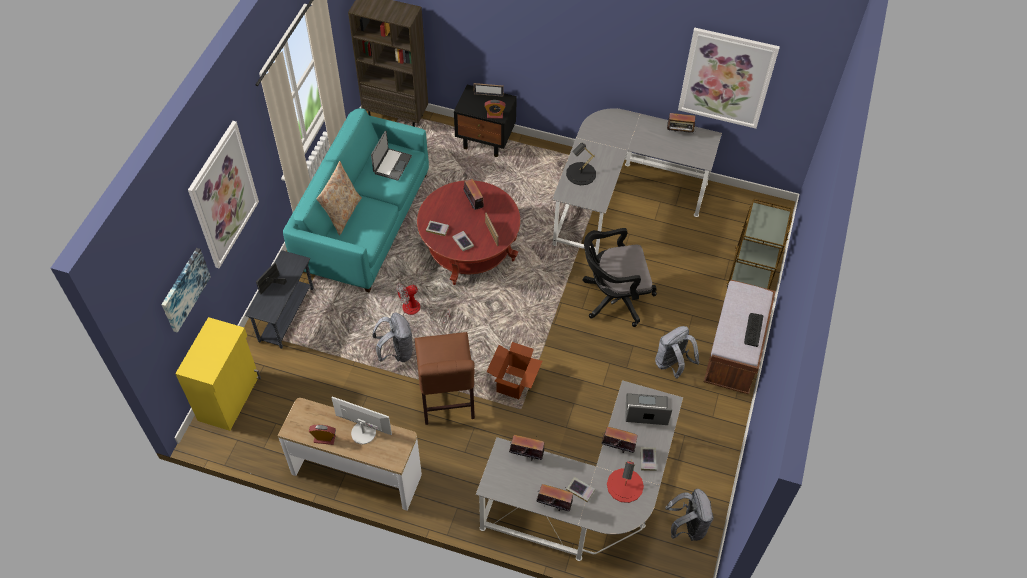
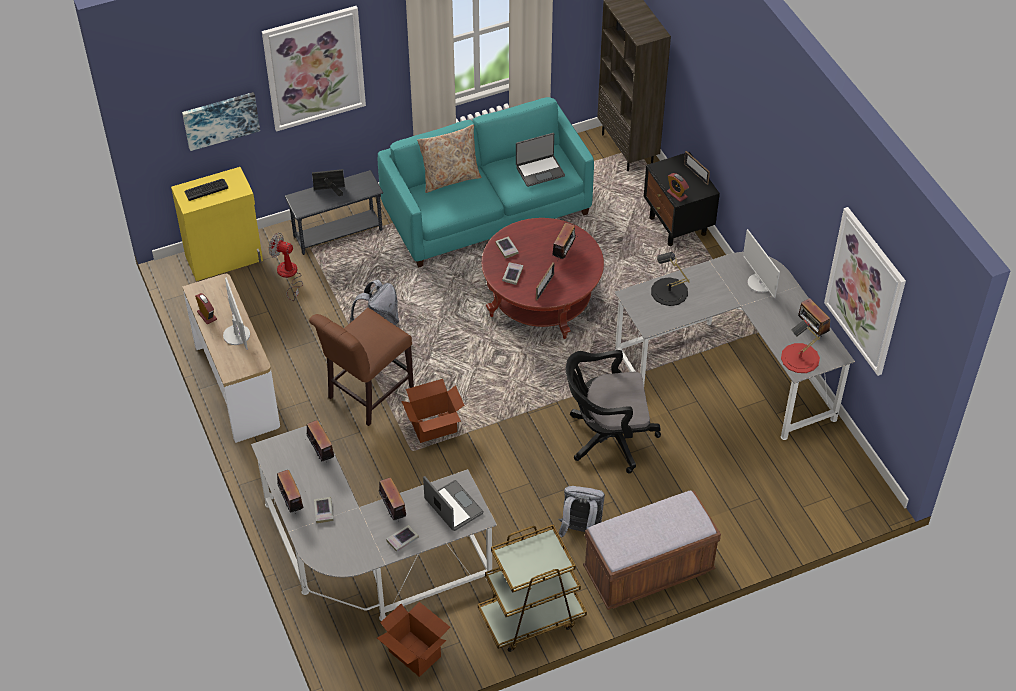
camera: 50 degrees right, 5 degrees down
fan [396,283,450,323] -> fan moved to [269,233,303,301]
black office chair [583,228,657,327] -> black office chair turned 45 degrees counterclockwise [565,350,661,473]
red table lamp [607,459,644,503] -> red table lamp moved to [781,320,820,373]
grey backpack [665,489,714,541] -> cardboard box [377,602,450,677]
brown cart [726,199,792,289] -> brown cart moved to [478,524,587,652]
keyboard [744,313,763,347] -> keyboard moved to [185,179,228,201]
none -> monitor [743,229,780,298]

